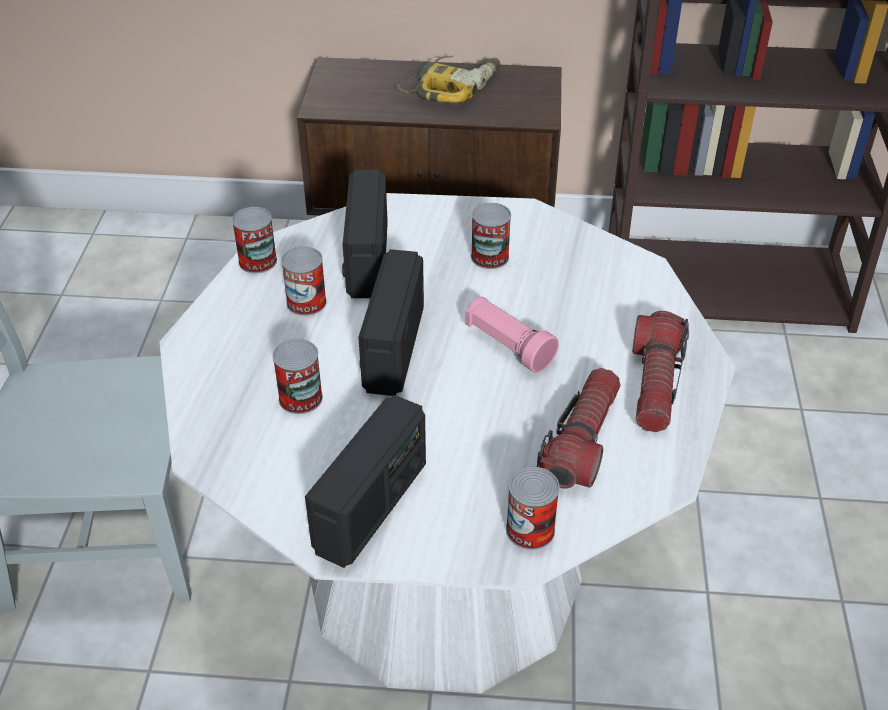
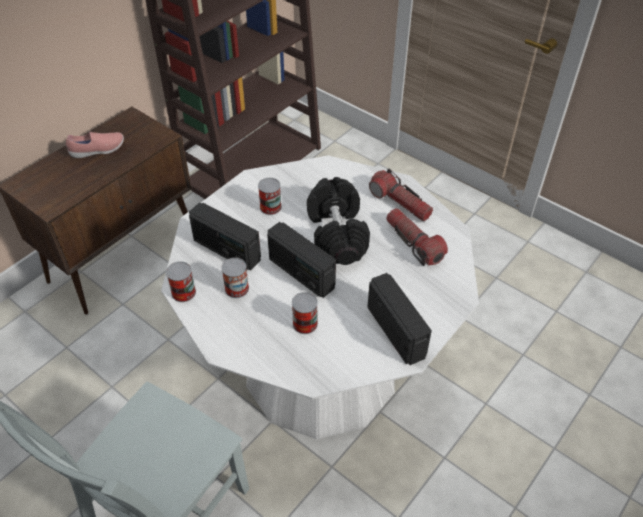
camera: 55 degrees left, 5 degrees up
power drill [397,55,500,103] -> pink shoe [66,132,124,158]
pink flashlight [465,297,559,373] -> black dumbbell [307,177,370,265]
can [506,466,560,550] -> none

